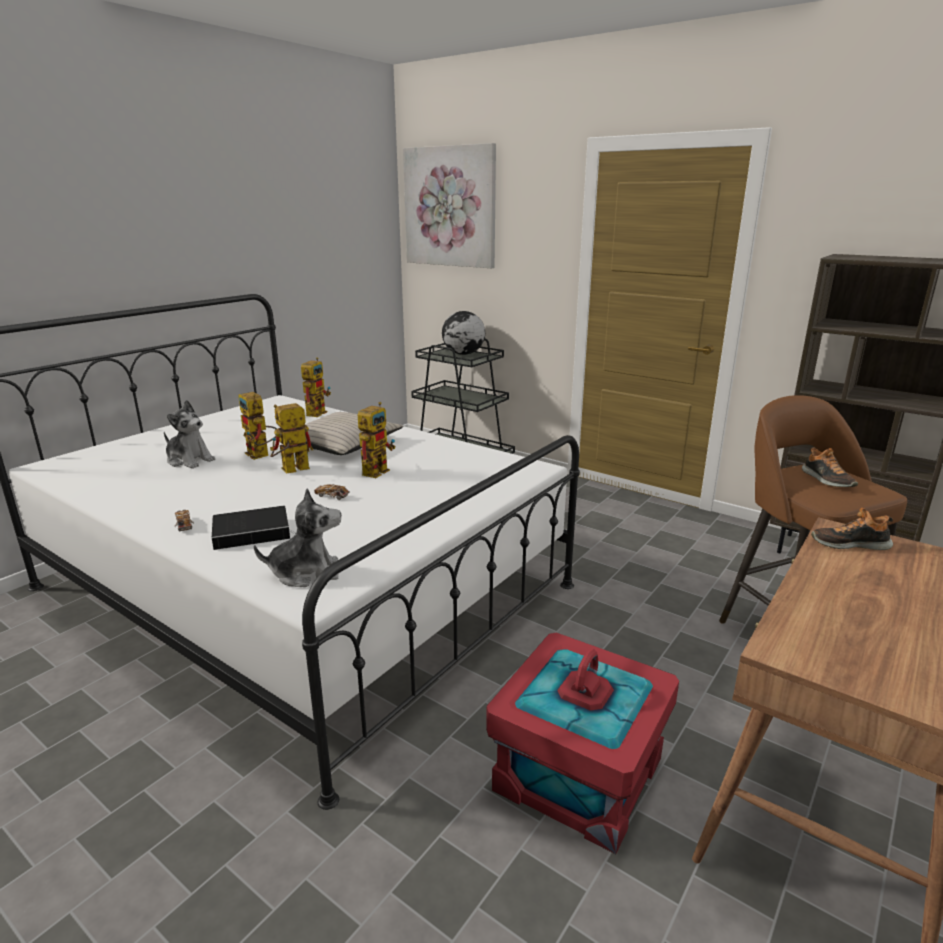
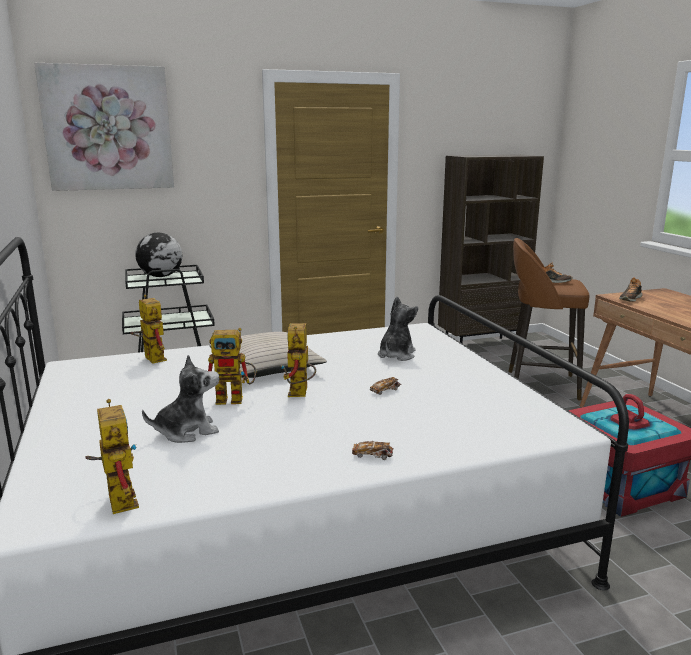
camera: 55 degrees left, 5 degrees down
book [212,506,296,550] -> none
plush toy [254,488,341,587] -> plush toy moved to [378,296,418,361]
toy robot [358,402,395,478] -> toy robot moved to [85,399,139,514]

